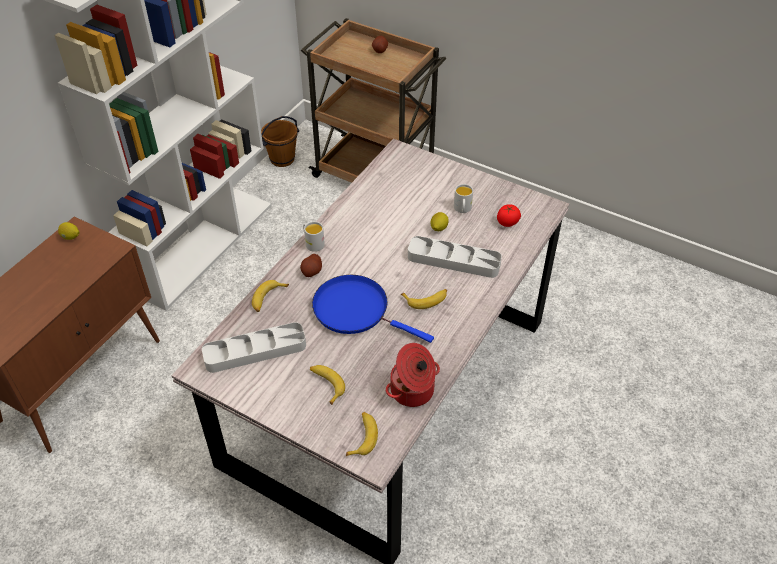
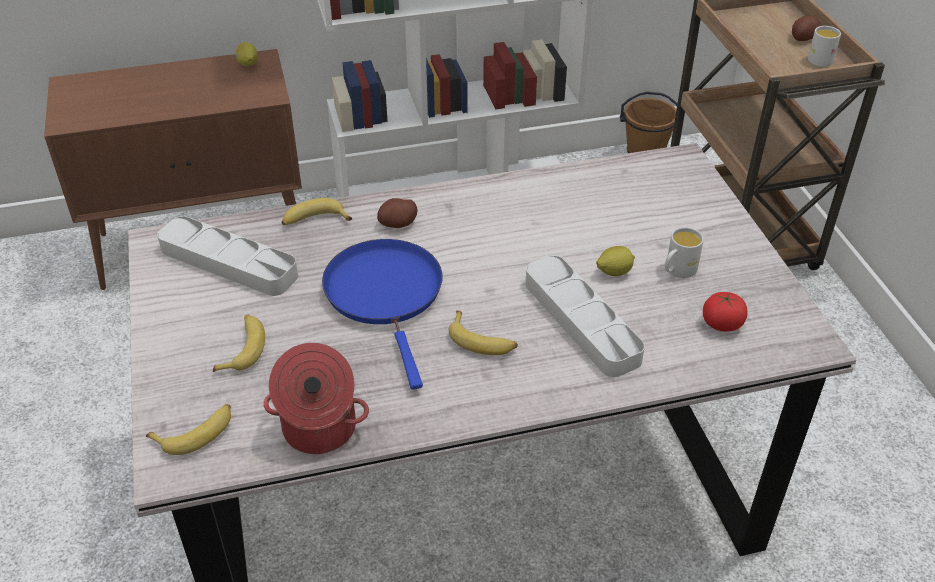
camera: 45 degrees right, 5 degrees down
white mug [303,221,325,252] -> white mug moved to [808,26,841,67]

